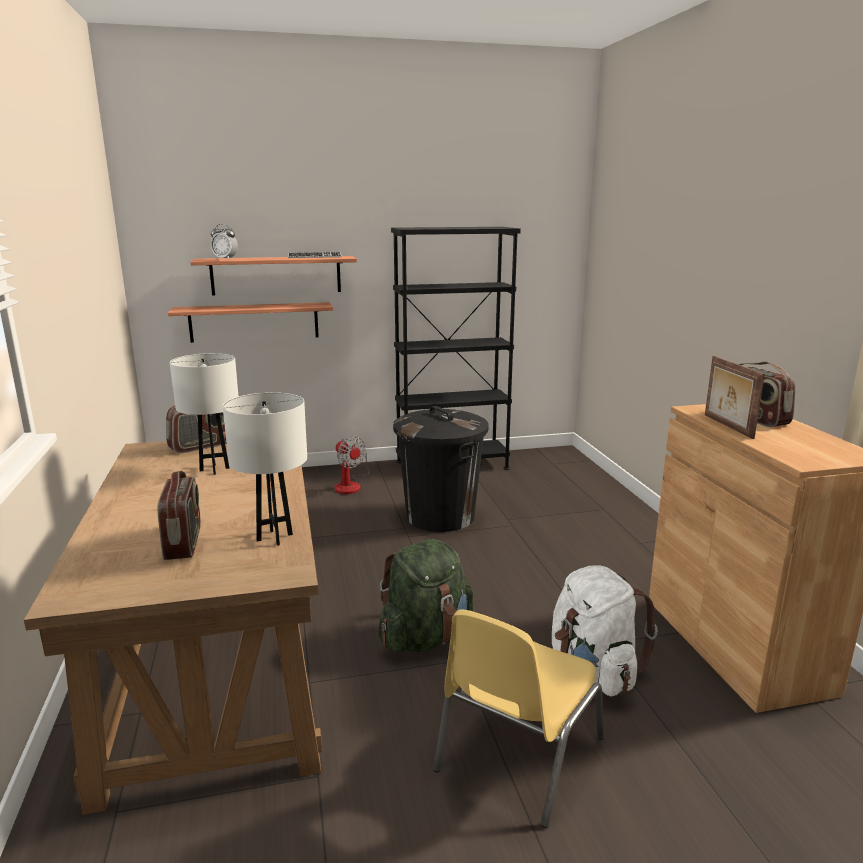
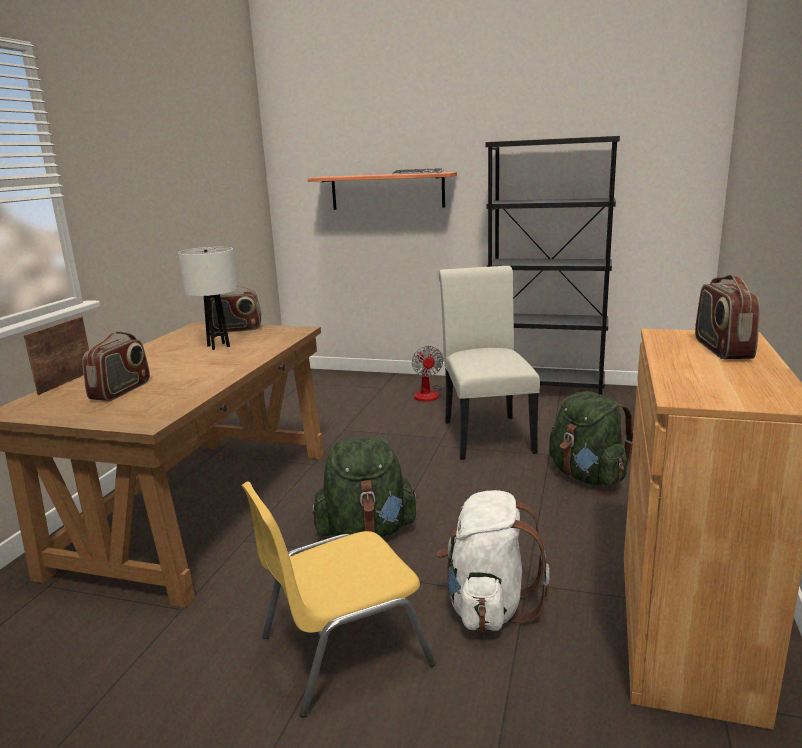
camera: 30 degrees right, 0 degrees up
shelf [168,302,333,343] -> none
alarm clock [211,224,238,259] -> none
white table lamp [223,392,307,546] -> none
black trash can [393,406,488,532] -> white chair [439,266,540,460]
picture frame [705,356,765,439] -> picture frame moved to [24,317,89,395]
none -> green backpack [549,391,633,486]

